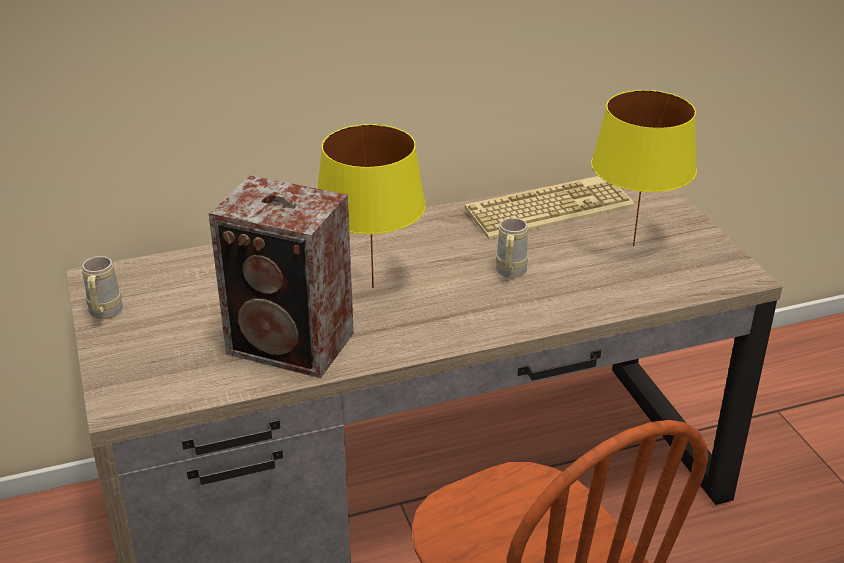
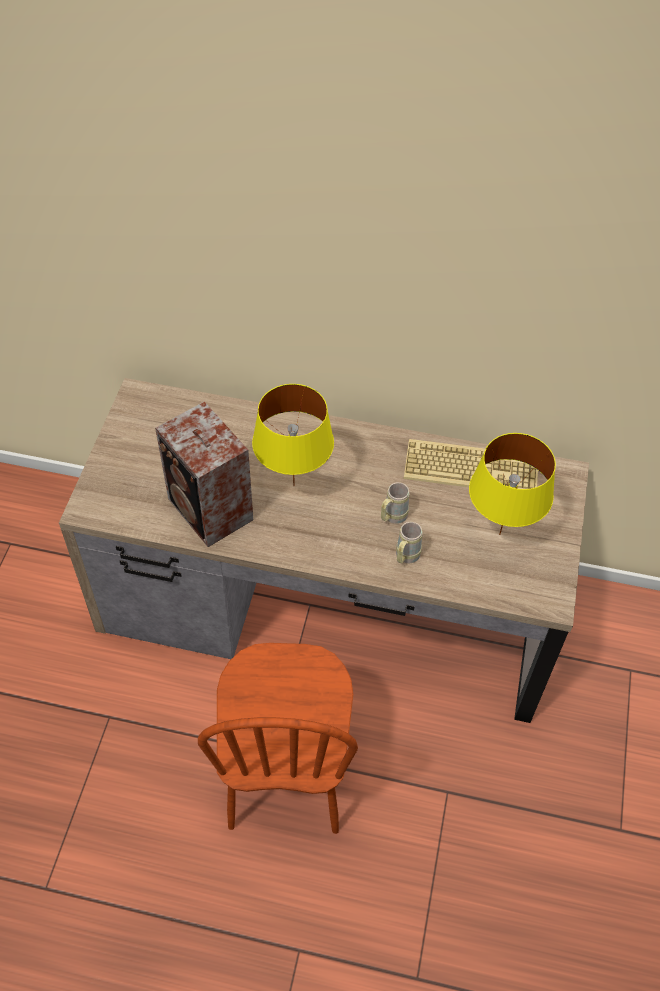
camera: 30 degrees right, 20 degrees up
beige mug [82,256,123,319] -> beige mug moved to [396,522,423,563]

